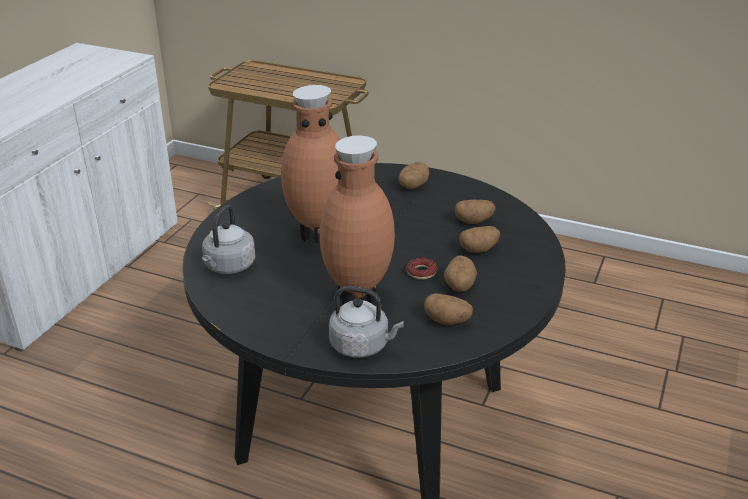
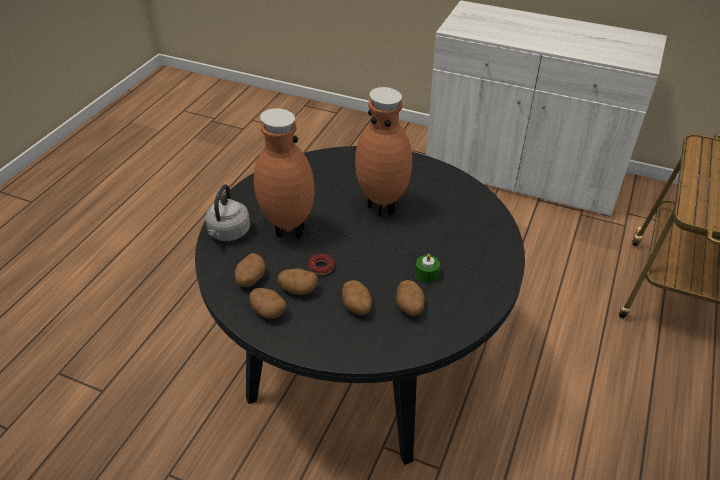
camera: 90 degrees right, 10 degrees up
grey kettle [202,205,256,274] -> none
potato [399,162,429,189] -> potato moved to [249,288,286,319]
none -> green candle [415,254,440,283]

